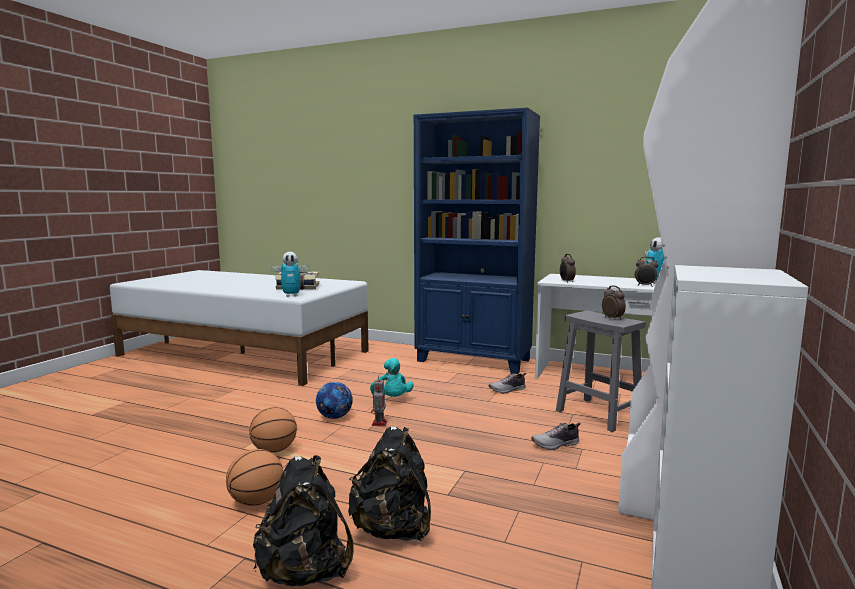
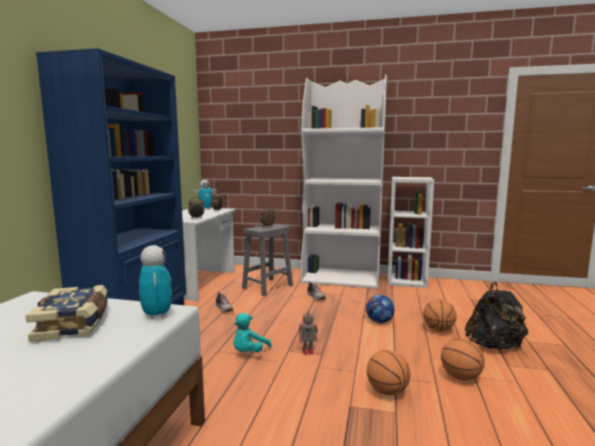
camera: 100 degrees left, 0 degrees up
football [316,382,353,419] -> football moved to [366,295,394,323]
black backpack [348,426,431,542] -> basketball [423,299,457,332]
turquoise plush toy [370,358,414,397] -> turquoise plush toy turned 150 degrees clockwise [234,313,272,352]

